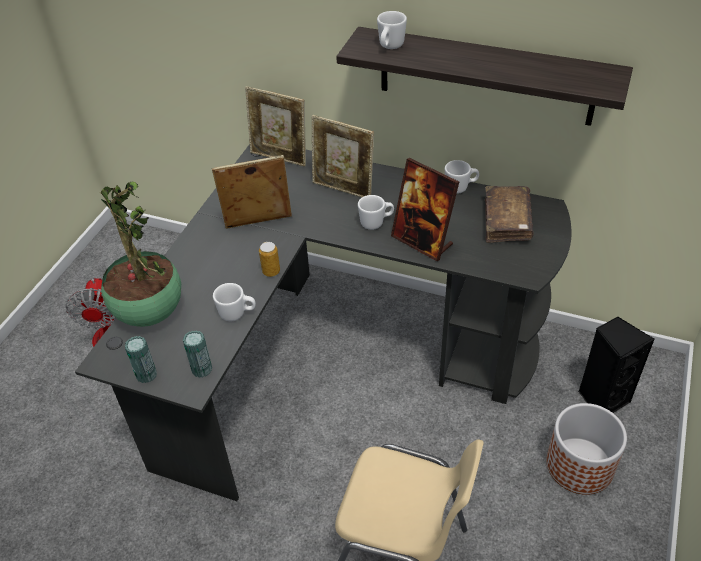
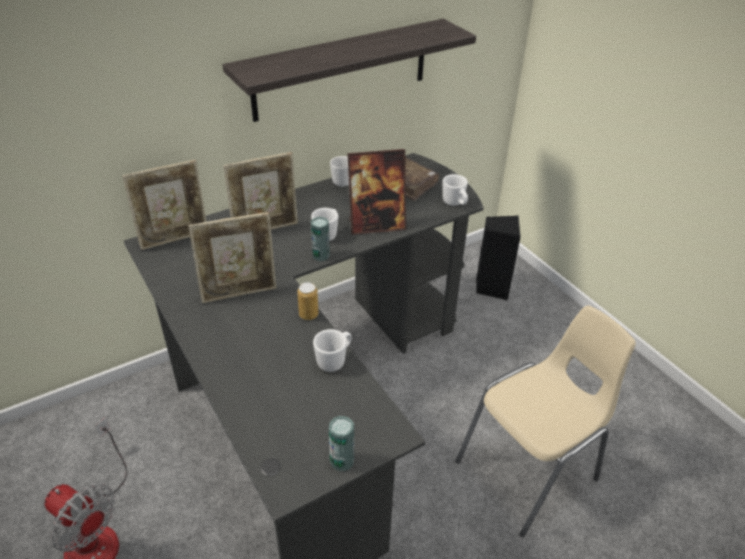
camera: 55 degrees left, 5 degrees down
potted plant [101,181,181,327] -> none
can [183,330,212,377] -> can moved to [311,217,330,261]
picture frame [212,155,292,229] -> picture frame turned 135 degrees counterclockwise [188,212,276,303]
white mug [377,11,407,49] -> white mug moved to [443,174,468,206]
planter [547,403,627,495] -> none

